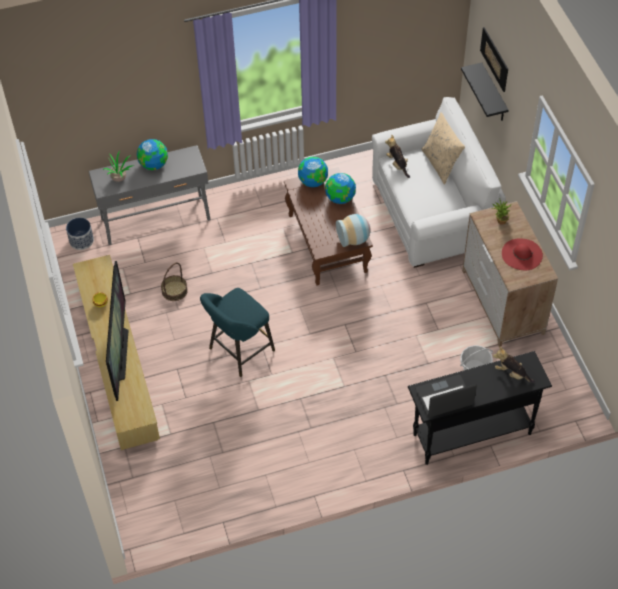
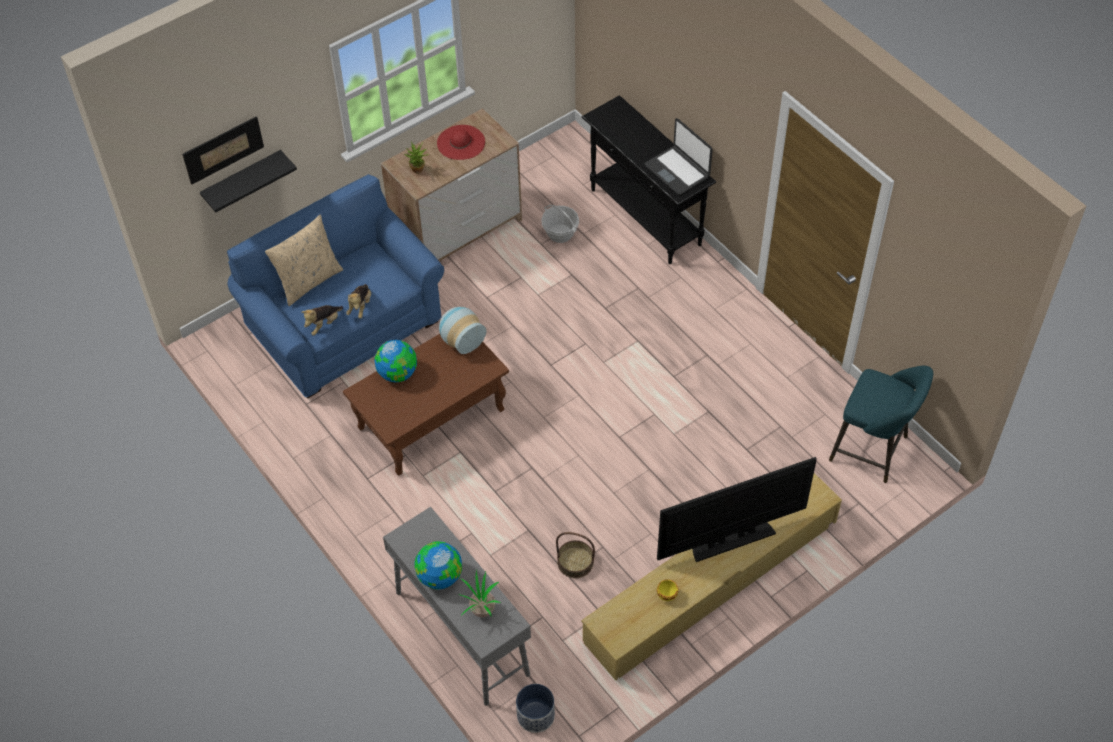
camera: 110 degrees left, 0 degrees up
turquoise stool [200,288,275,377] -> turquoise stool moved to [829,366,933,483]
globe [298,157,328,187] -> none
white sofa [372,97,506,268] -> blue sofa [227,174,444,398]
plush toy [493,346,535,383] -> plush toy moved to [346,284,371,319]

